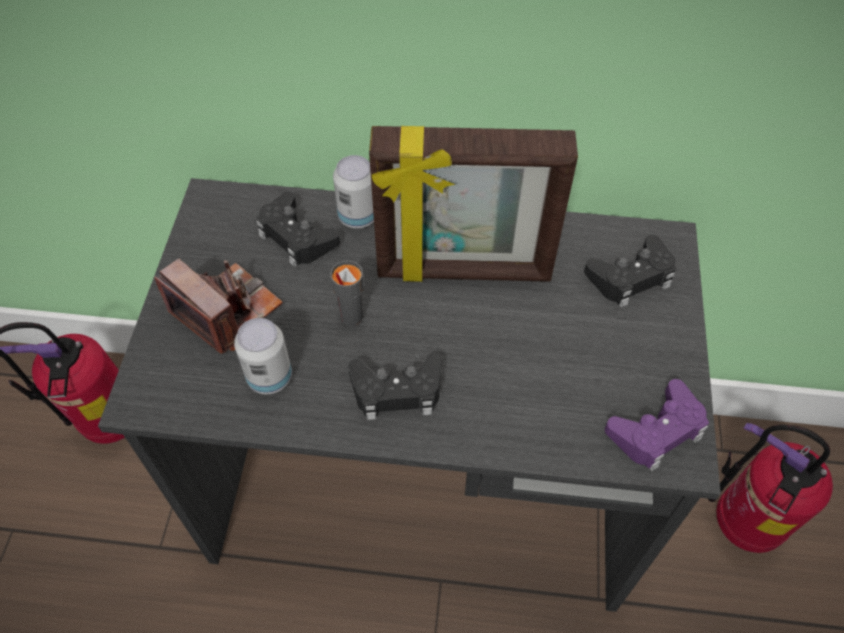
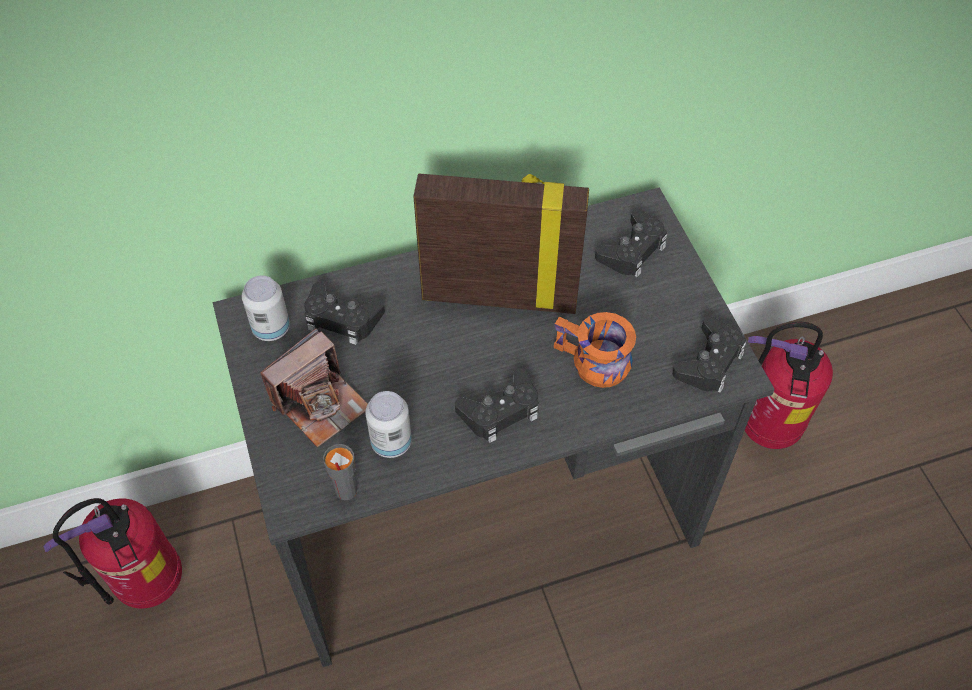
camera: 25 degrees left, 0 degrees up
camera [154,259,283,354] -> camera turned 120 degrees clockwise [261,328,368,447]
grey cup [330,260,363,326] -> grey cup moved to [323,444,357,500]
can [333,155,374,228] -> can moved to [242,276,290,341]
picture frame [369,126,578,282] -> picture frame turned 150 degrees counterclockwise [413,173,589,314]
purple game controller [605,379,709,471] -> black game controller [672,316,746,392]
none -> orange mug [554,312,636,388]

